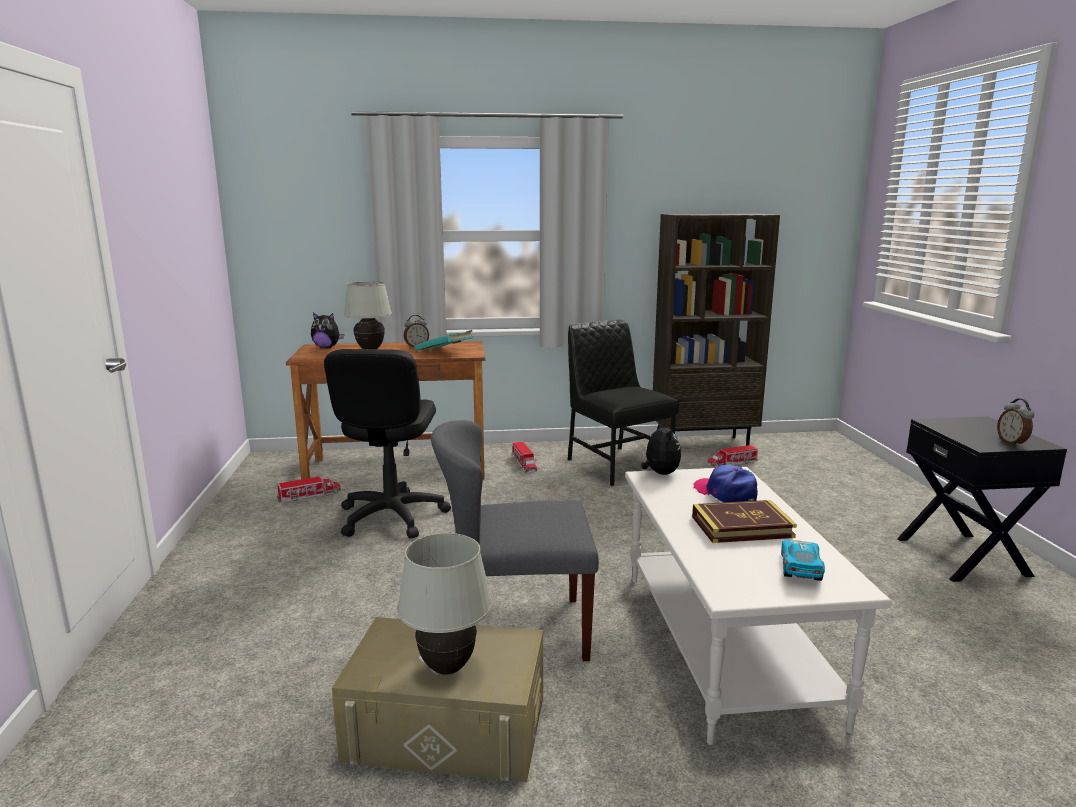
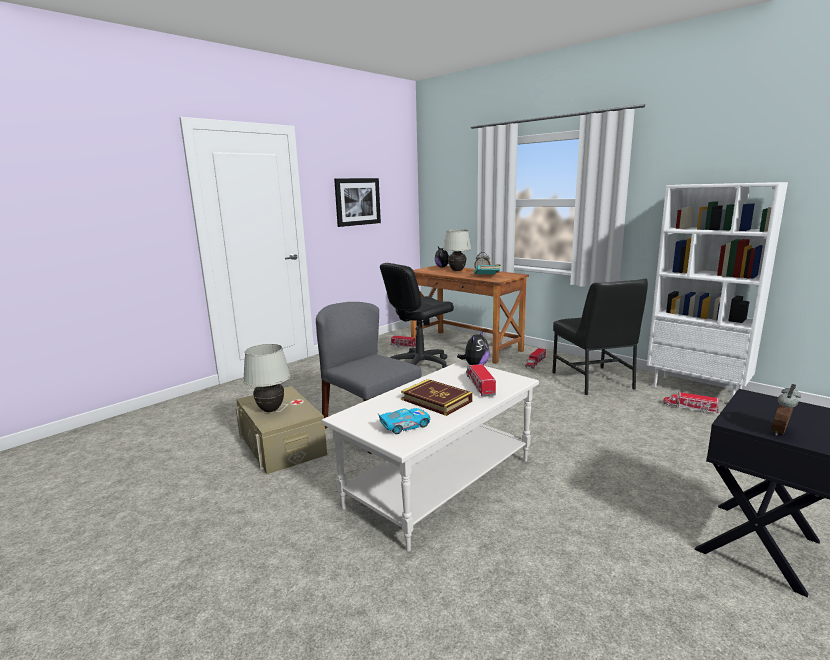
camera: 50 degrees right, 0 degrees up
black chair [568,320,679,486] -> black chair turned 150 degrees clockwise [552,278,648,395]
brown bookcase [653,214,780,446] -> white bookcase [647,182,788,398]
cap [694,465,758,503] -> toy truck [466,364,496,397]
none -> picture [334,178,381,227]

